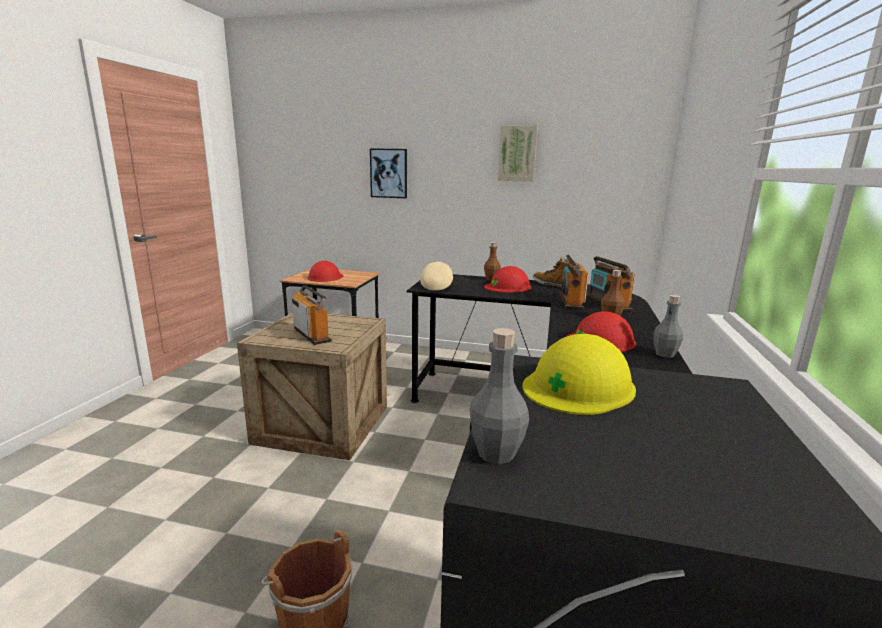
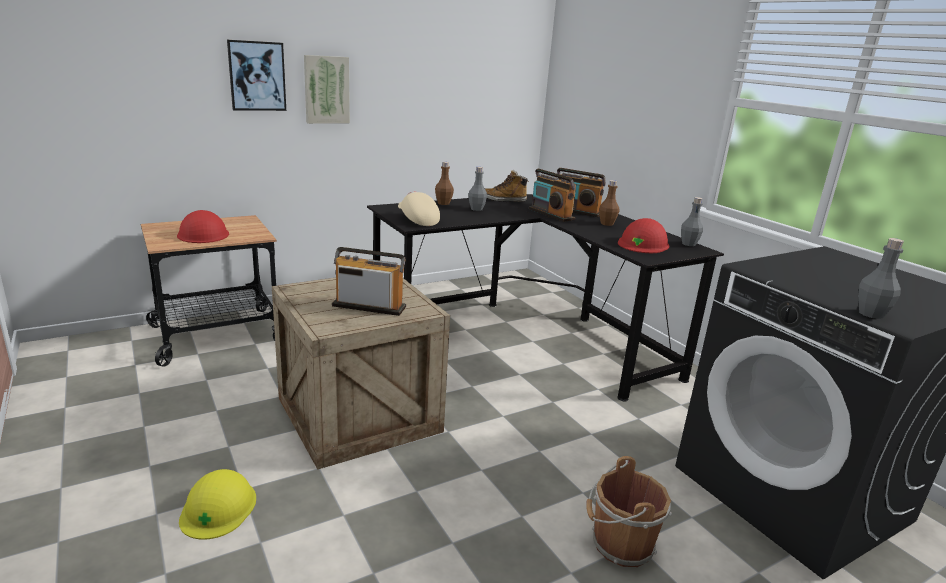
camera: 45 degrees left, 5 degrees up
red hard hat [484,266,531,293] -> grey bottle [469,167,487,211]
picture [498,125,538,182] -> picture moved to [304,55,350,124]
yellow hard hat [522,334,636,415] -> yellow hard hat moved to [179,469,256,540]

